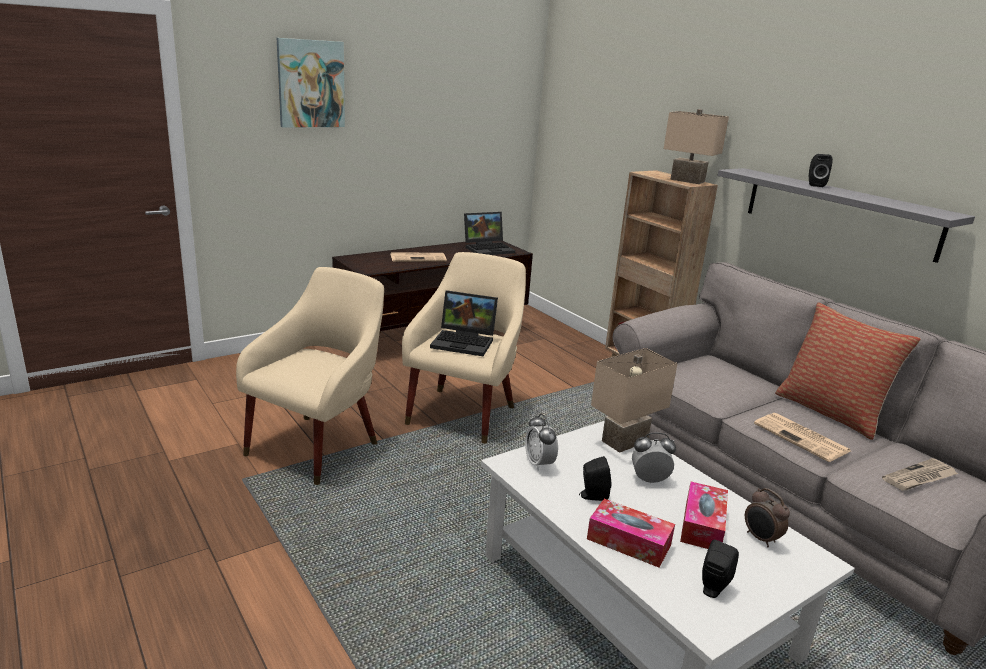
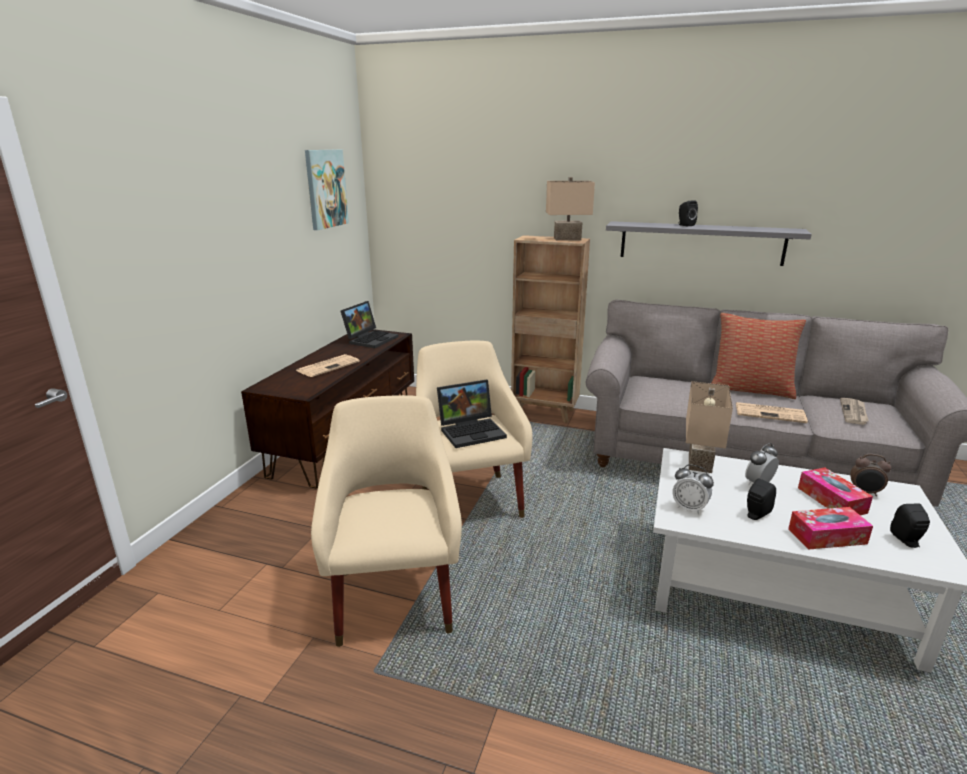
camera: 35 degrees left, 0 degrees up
picture [277,38,345,128] -> picture moved to [305,149,349,230]

